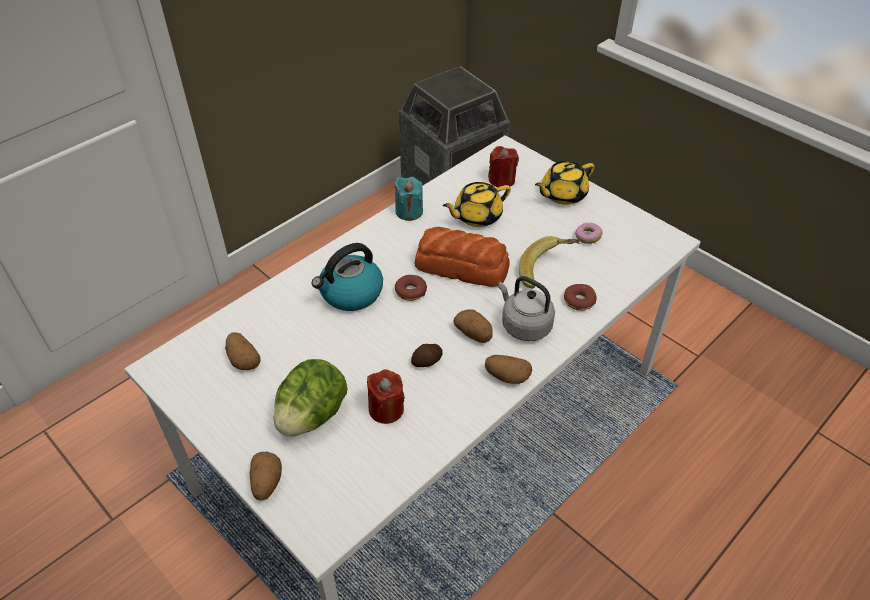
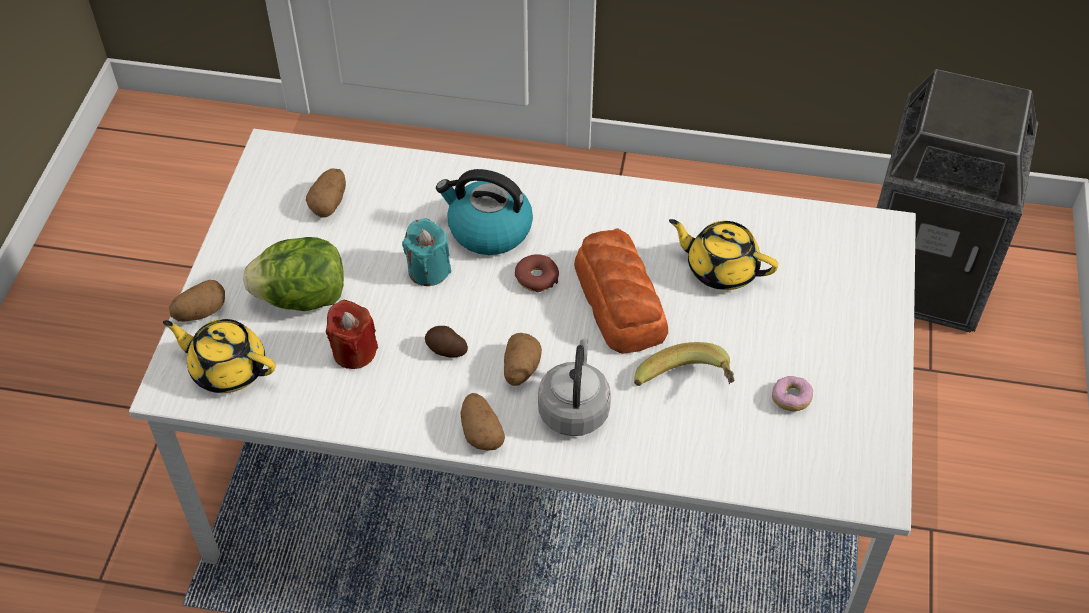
camera: 55 degrees right, 5 degrees up
turquoise candle [394,177,423,221] -> turquoise candle moved to [402,218,451,286]
red candle [488,146,519,187] -> none
yellow teapot [535,161,595,205] -> yellow teapot moved to [163,319,275,393]
donut [564,284,597,310] -> none

